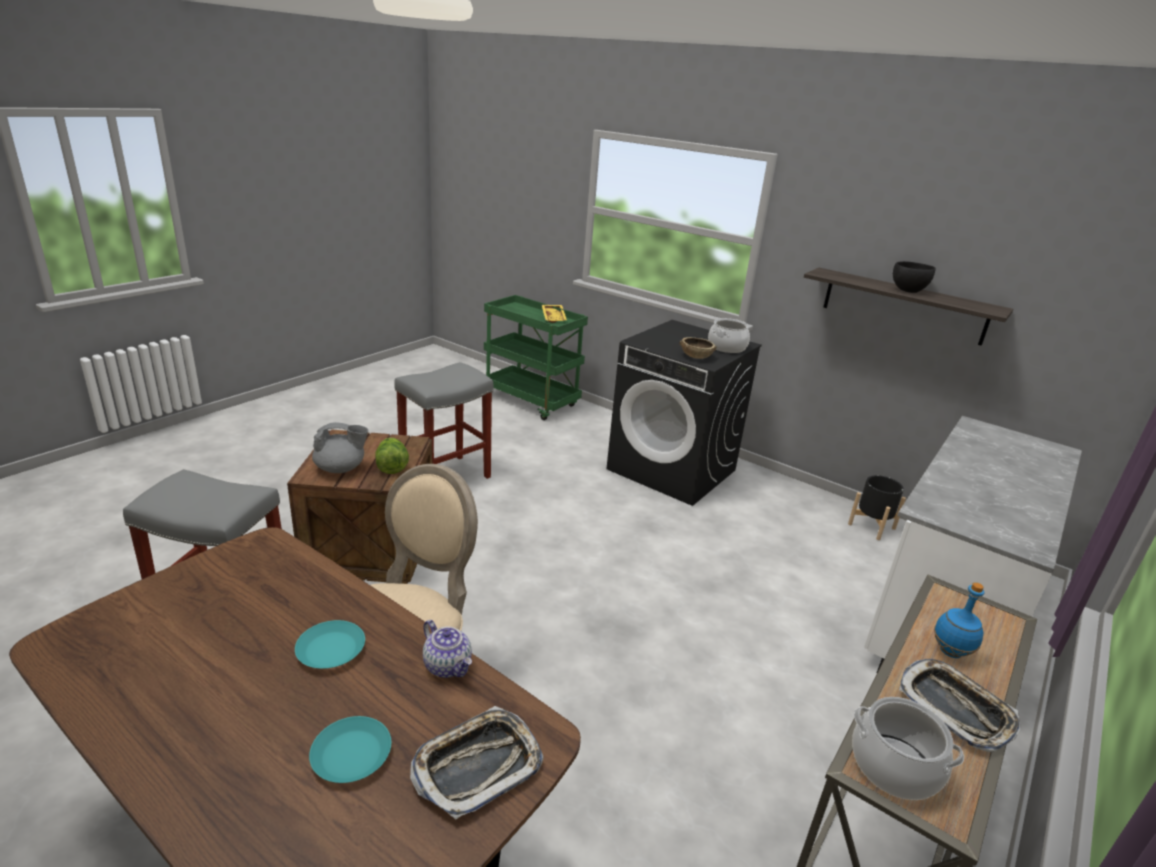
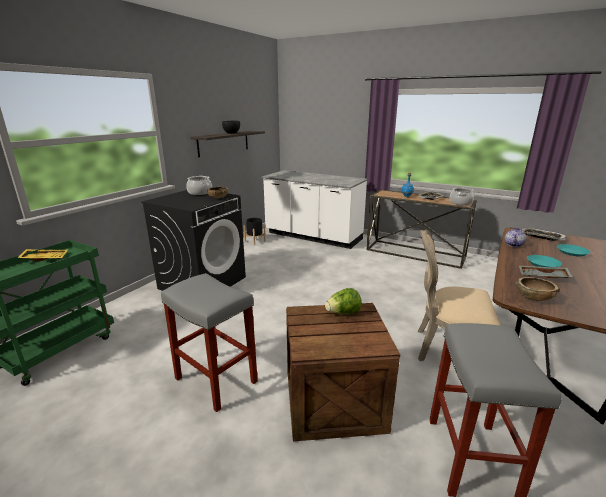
camera: 95 degrees left, 5 degrees down
grey teapot [312,422,368,473] -> none
none -> brown bowl [515,277,560,301]
none -> grey tray [519,266,573,278]

